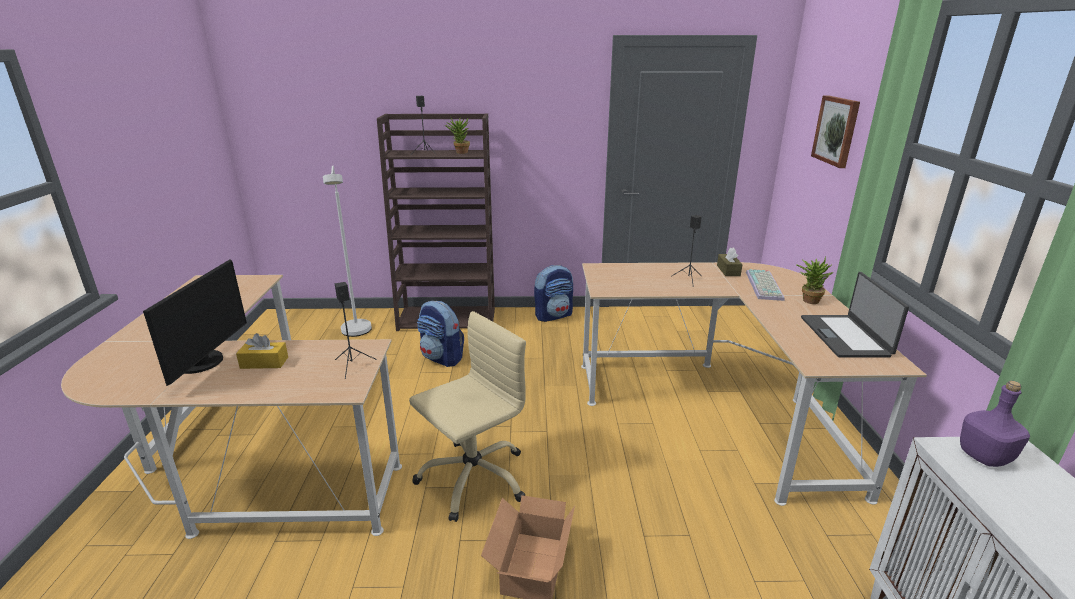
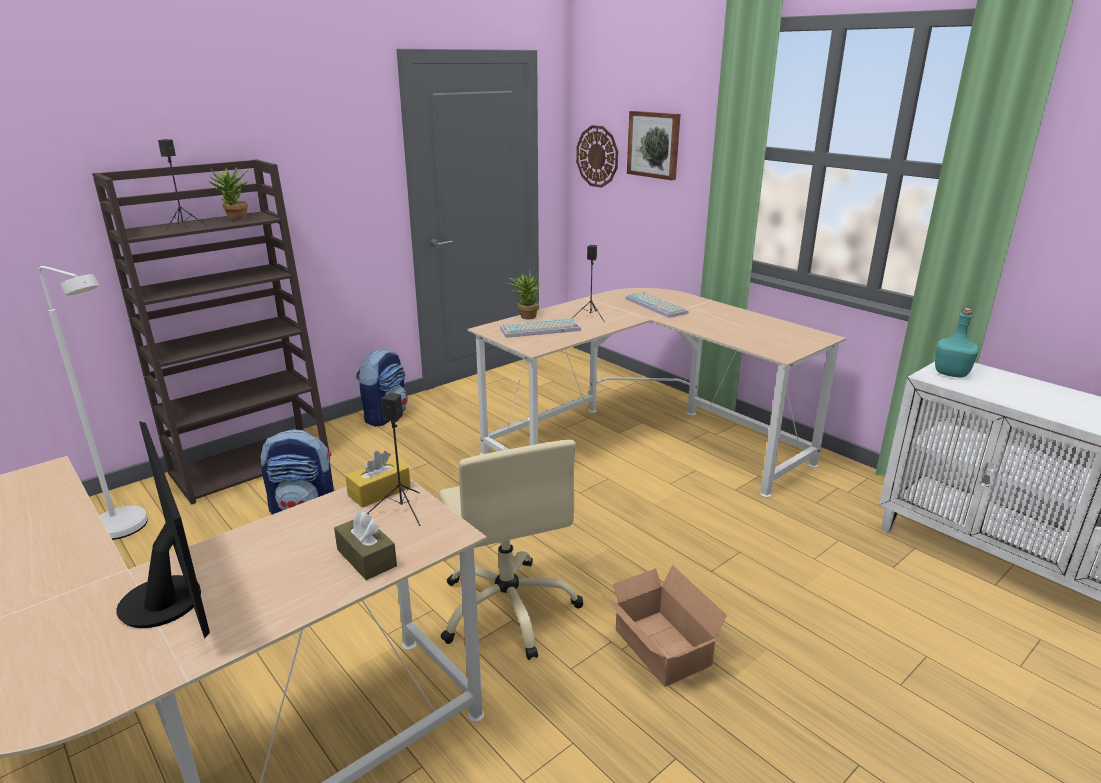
camera: 40 degrees left, 0 degrees up
yellow tissue box [236,333,288,369] -> yellow tissue box moved to [345,451,411,508]
beige office chair [409,311,526,522] -> beige office chair turned 150 degrees clockwise [439,440,583,660]
brown tissue box [717,248,743,276] -> brown tissue box moved to [334,511,397,580]
potted plant [796,256,833,304] -> potted plant moved to [508,269,540,319]
laptop [801,272,909,357] -> none
purple bottle [960,381,1030,467] -> turquoise bottle [935,308,979,378]
none -> keyboard [500,318,581,338]
none -> wall clock [576,125,618,188]

